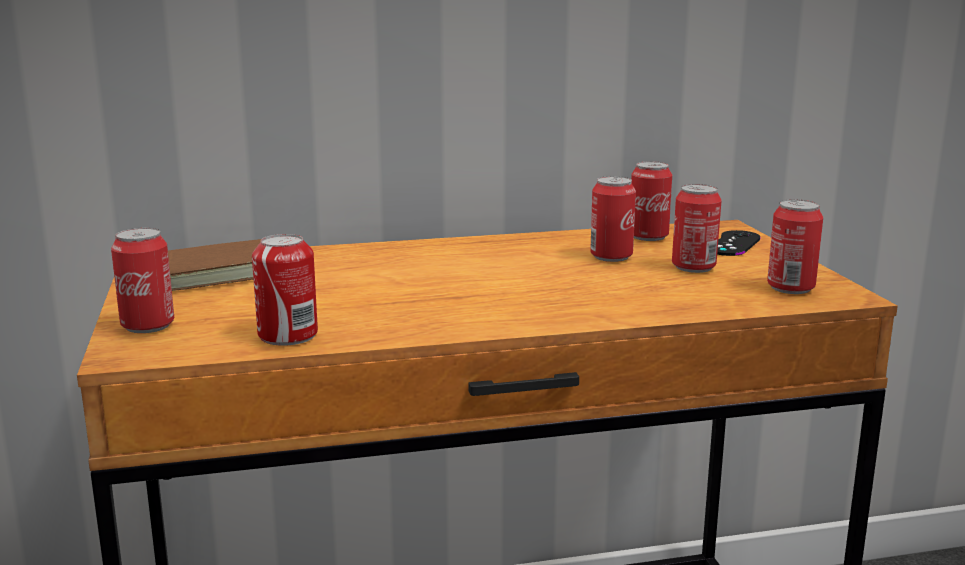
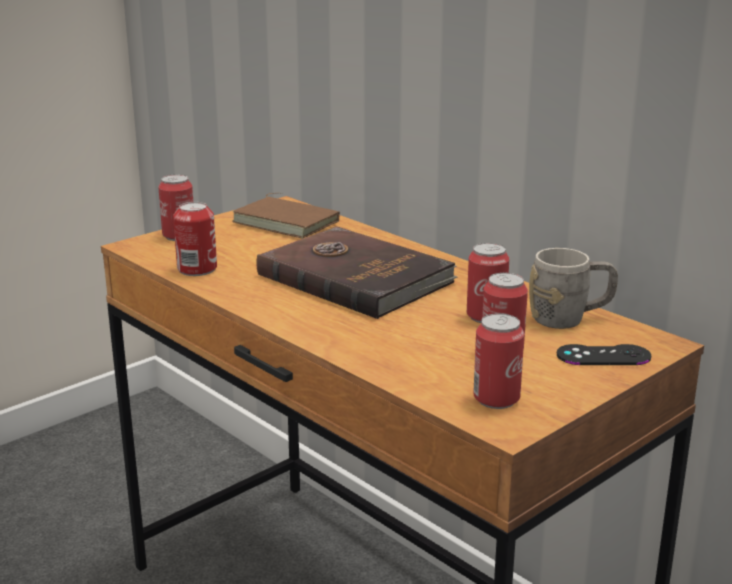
camera: 60 degrees right, 5 degrees up
can [631,161,672,241] -> grey mug [529,248,618,329]
none -> brown book [257,226,457,319]

